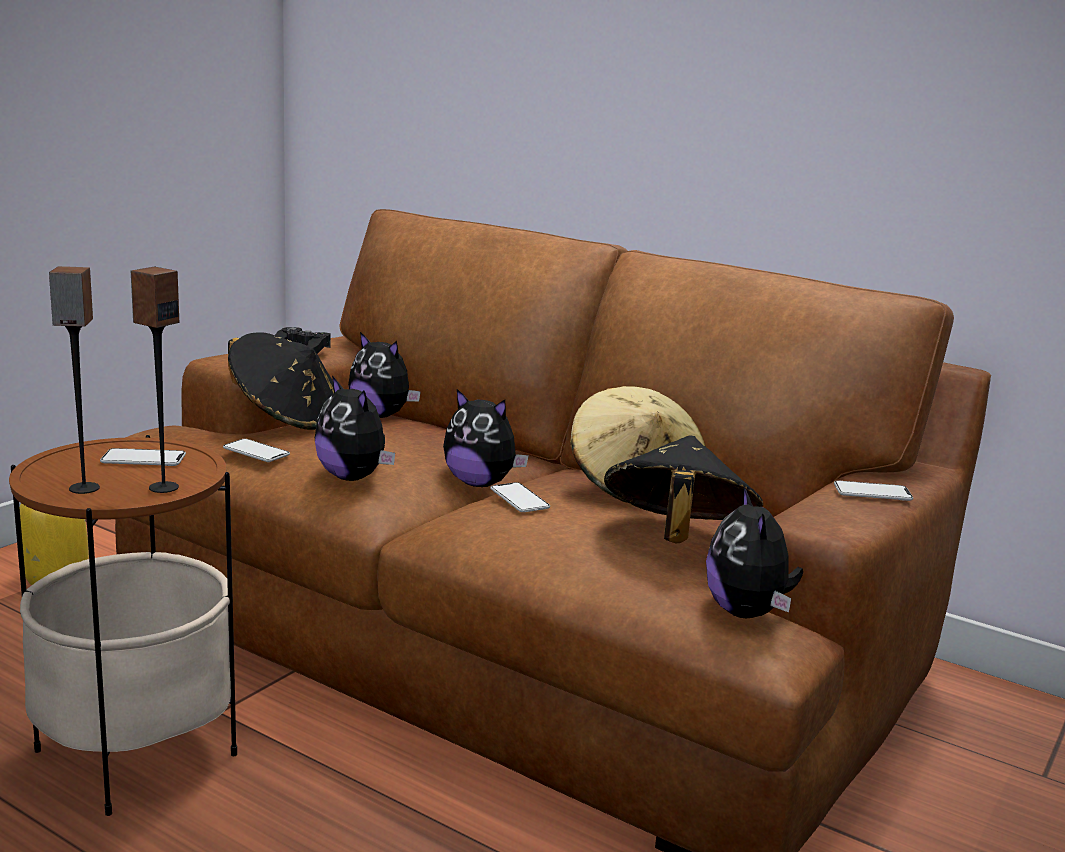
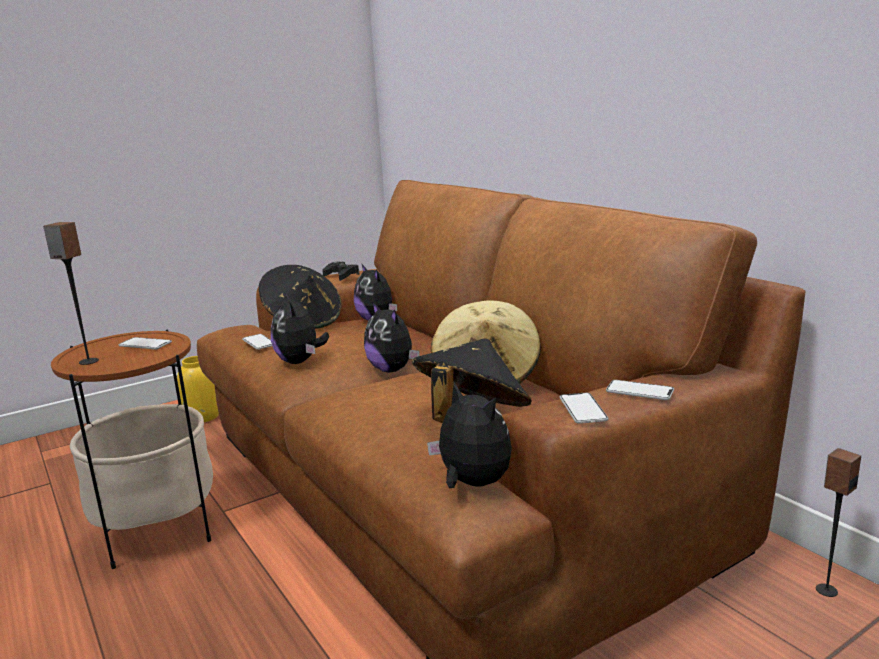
camera: 25 degrees right, 0 degrees up
speaker [131,267,179,493] -> speaker moved to [816,448,861,597]
phone [490,482,550,512] -> phone moved to [560,393,609,424]
plush toy [706,485,803,618] -> plush toy turned 120 degrees clockwise [427,382,512,488]

